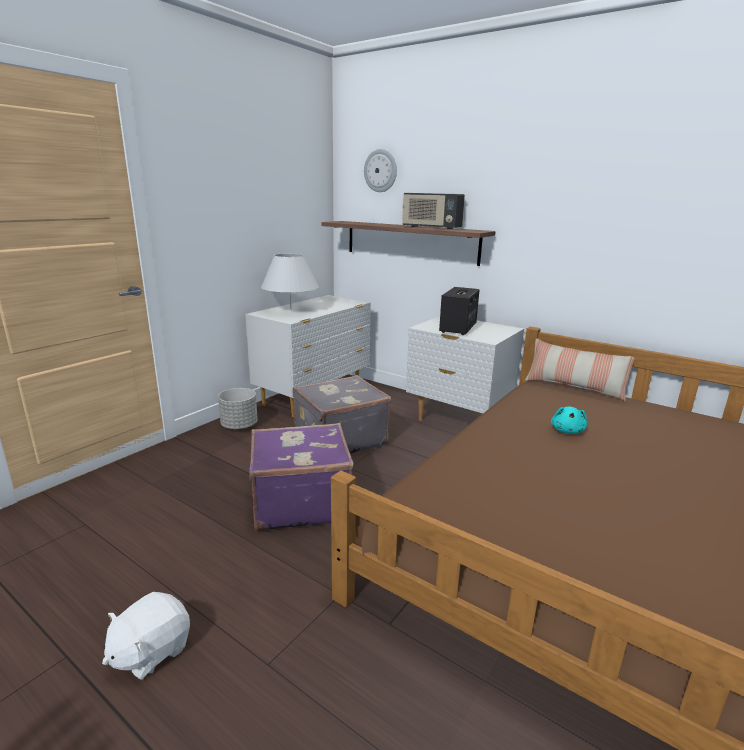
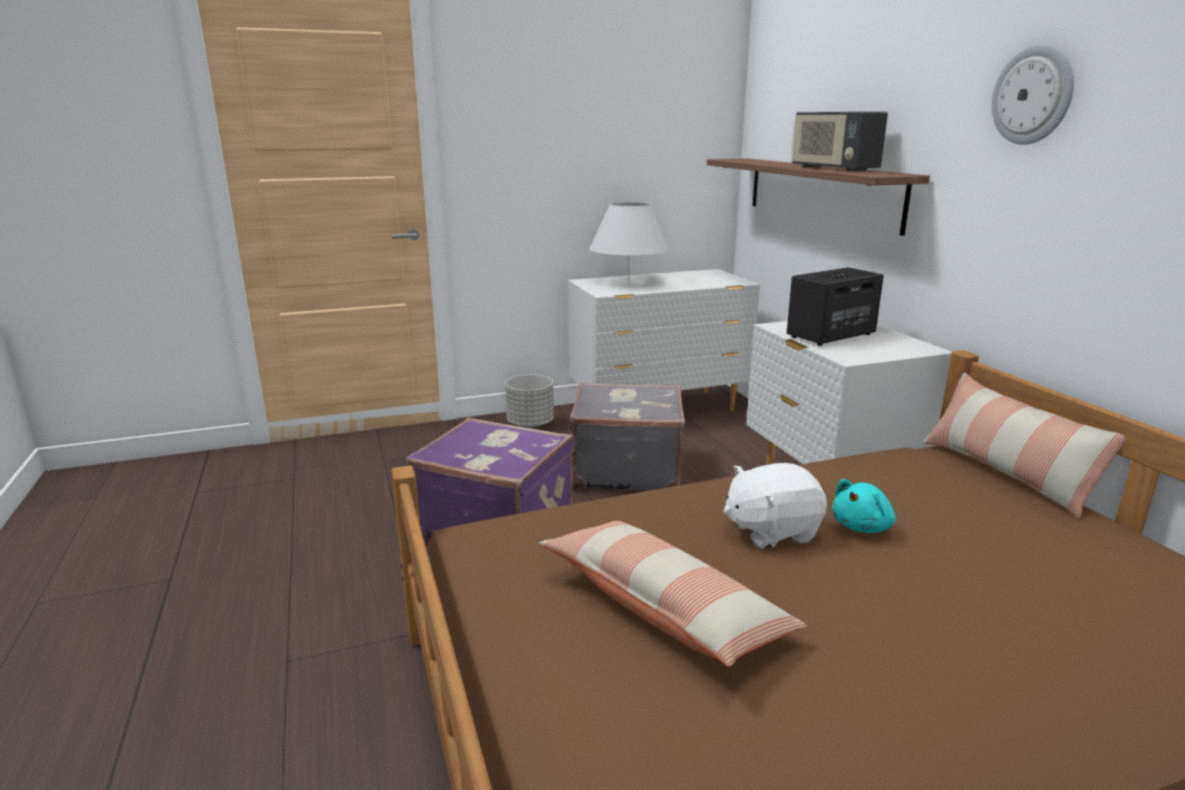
camera: 35 degrees right, 0 degrees up
white plush toy [102,592,190,680] -> white plush toy moved to [723,463,827,549]
wall clock [364,149,397,192] -> wall clock moved to [992,44,1074,145]
none -> pillow [539,521,807,667]

